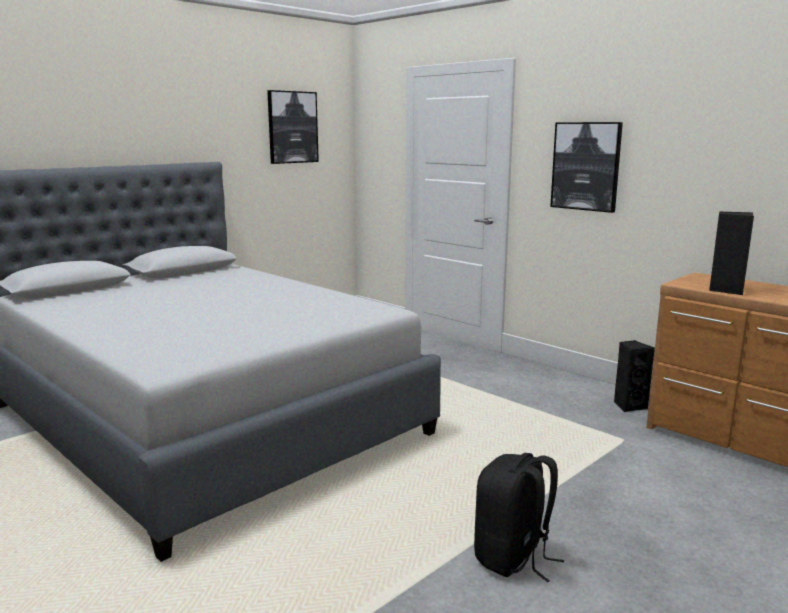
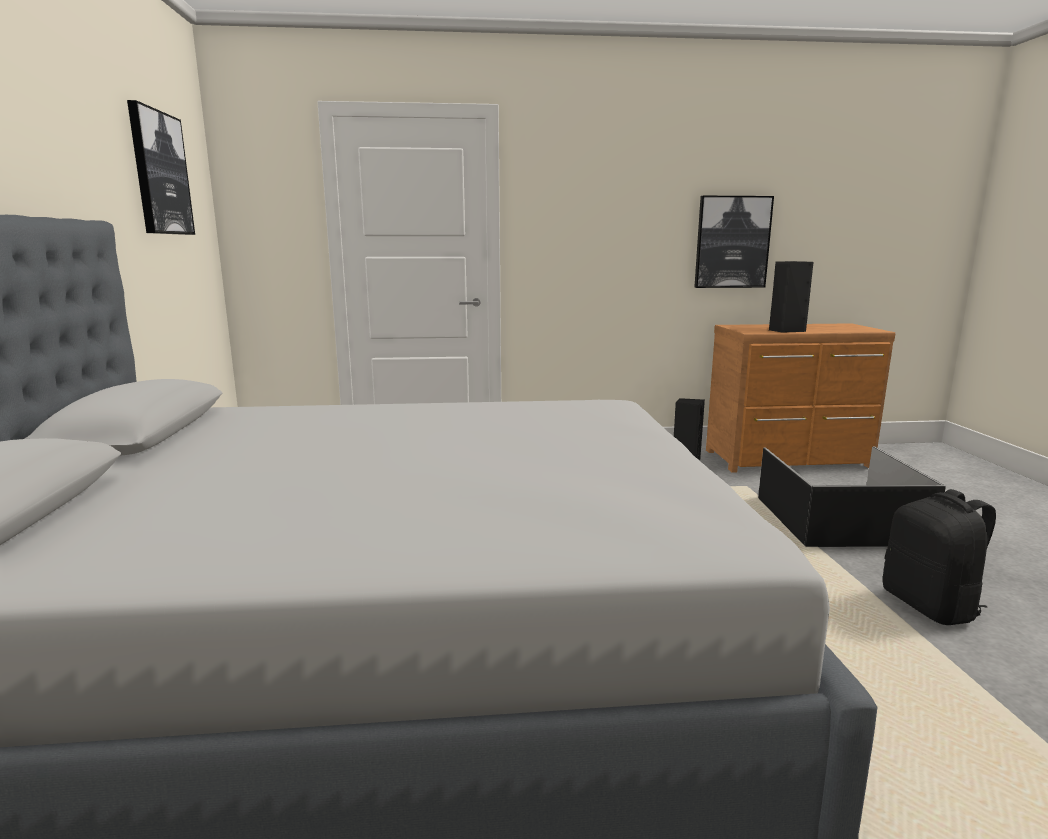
camera: 50 degrees left, 0 degrees up
picture [550,122,623,213] -> picture moved to [694,196,774,288]
none -> black storage box [758,446,946,547]

